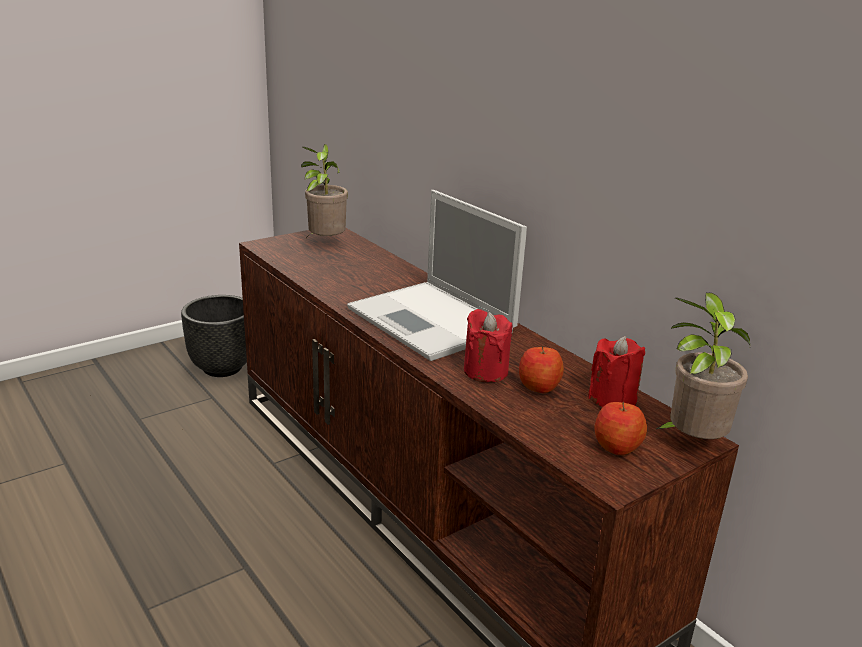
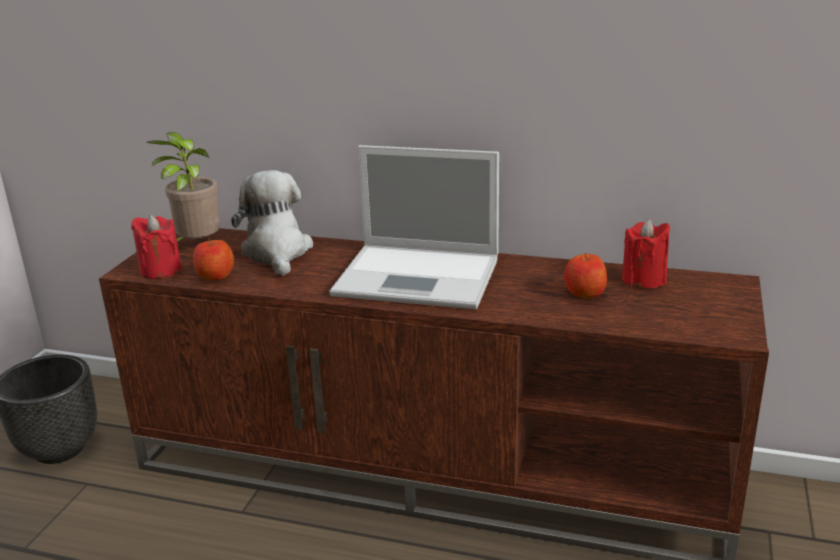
camera: 35 degrees left, 0 degrees up
red candle [464,309,512,382] -> red candle moved to [131,215,182,279]
apple [595,402,647,455] -> apple moved to [193,238,234,280]
potted plant [656,292,750,439] -> none
none -> plush toy [231,170,313,276]

